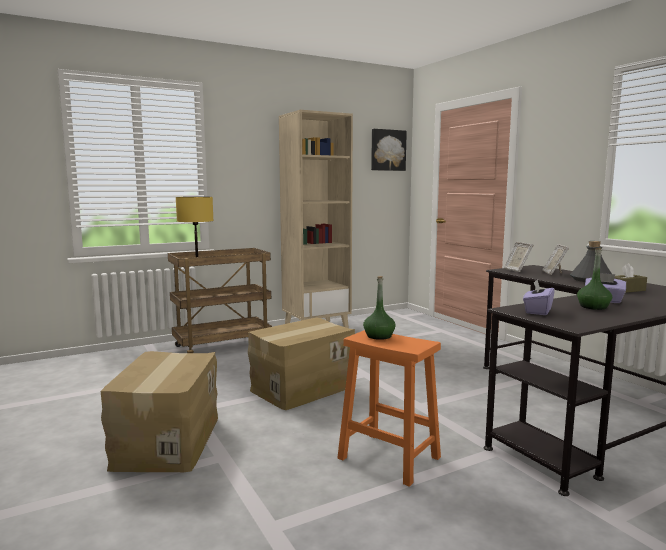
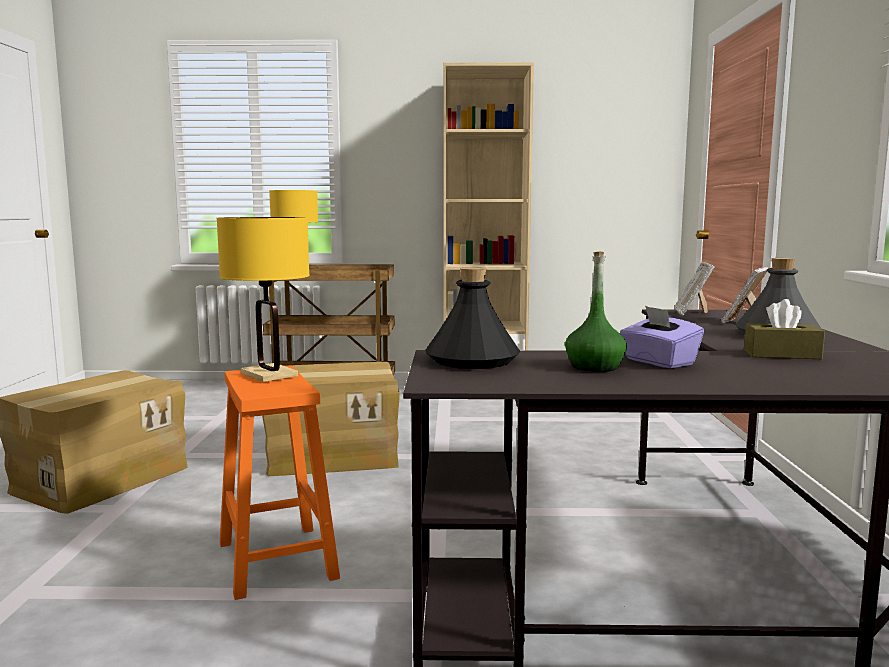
camera: 30 degrees right, 0 degrees up
green bottle [363,276,396,340] -> yellow table lamp [217,217,310,382]
picture [371,129,407,171] -> none
purple tissue box [523,279,555,315] -> black bottle [426,267,520,369]

